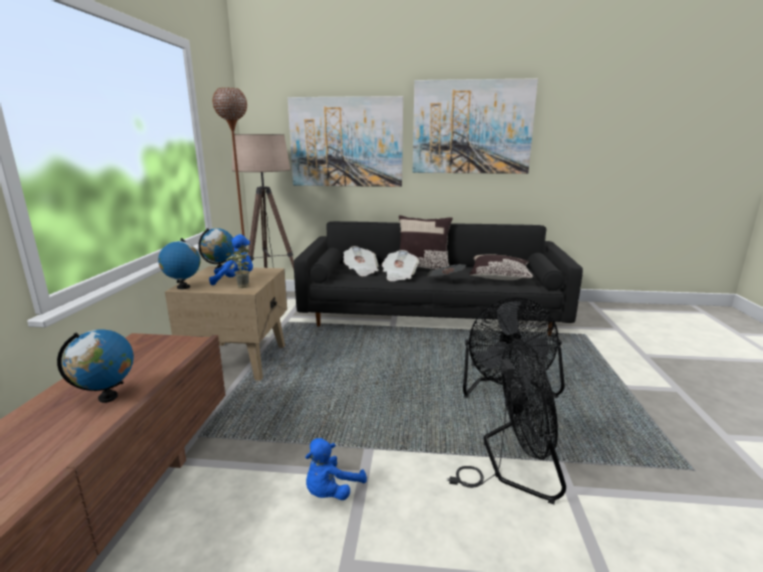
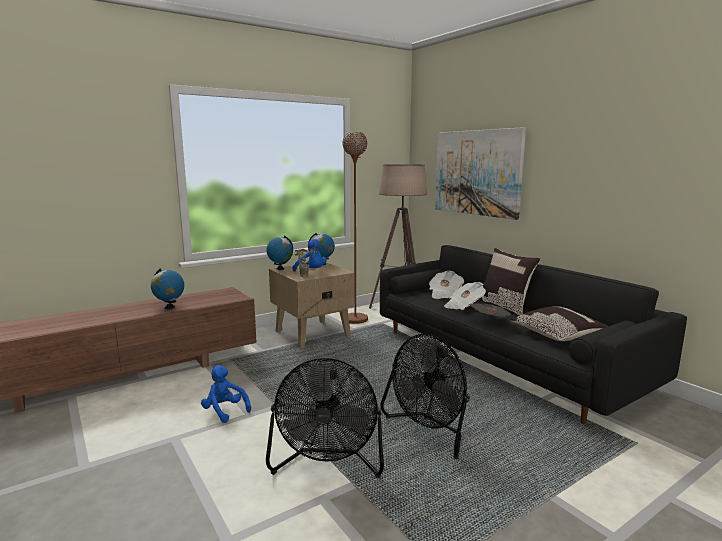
camera: 50 degrees right, 5 degrees down
blue plush toy [305,438,367,500] -> blue plush toy turned 45 degrees clockwise [201,365,251,423]
picture [413,78,538,174] -> none
black fan [447,341,566,505] -> black fan turned 45 degrees clockwise [266,358,384,479]

